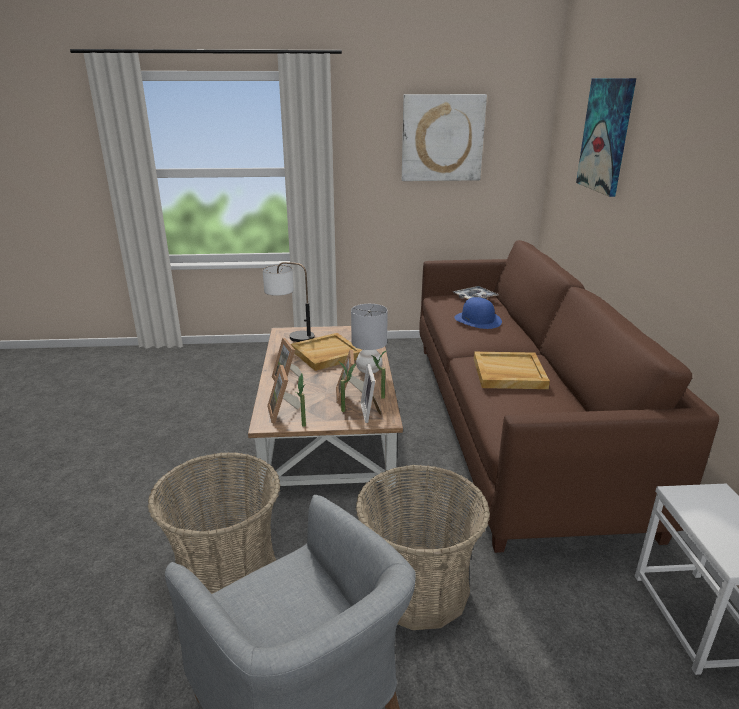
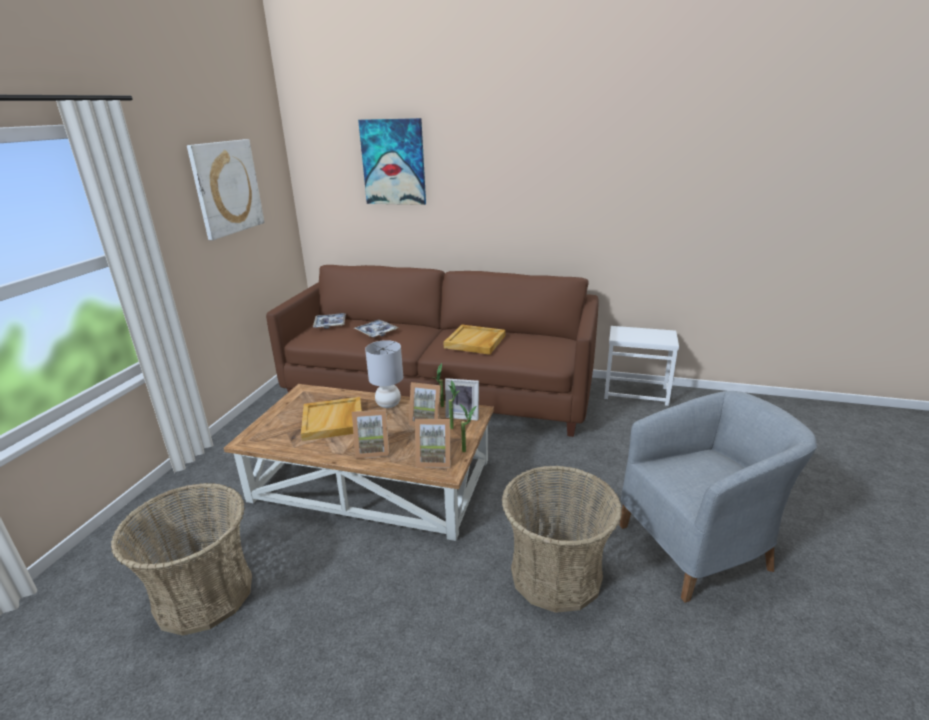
camera: 70 degrees left, 0 degrees up
table lamp [263,262,315,342] -> none
basket [356,465,490,630] -> basket moved to [111,483,252,636]
blue hat [454,297,502,329] -> tray [354,320,398,337]

